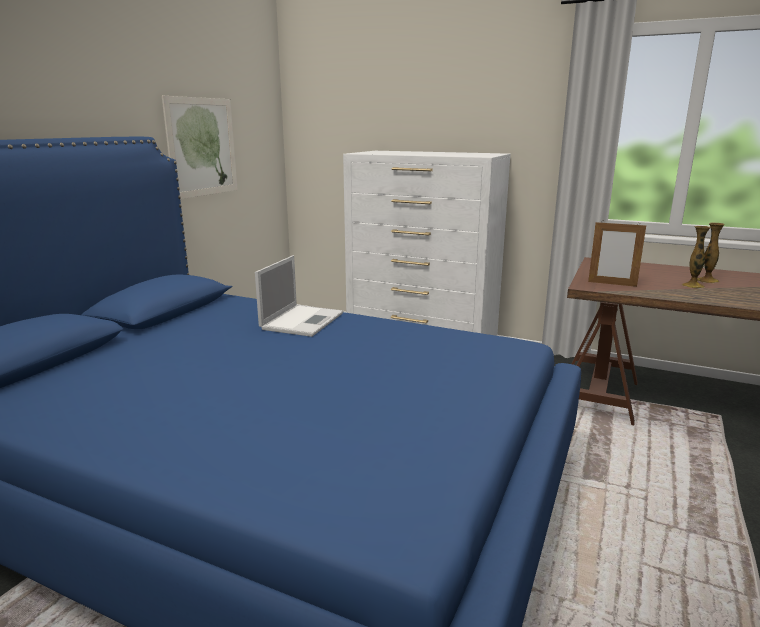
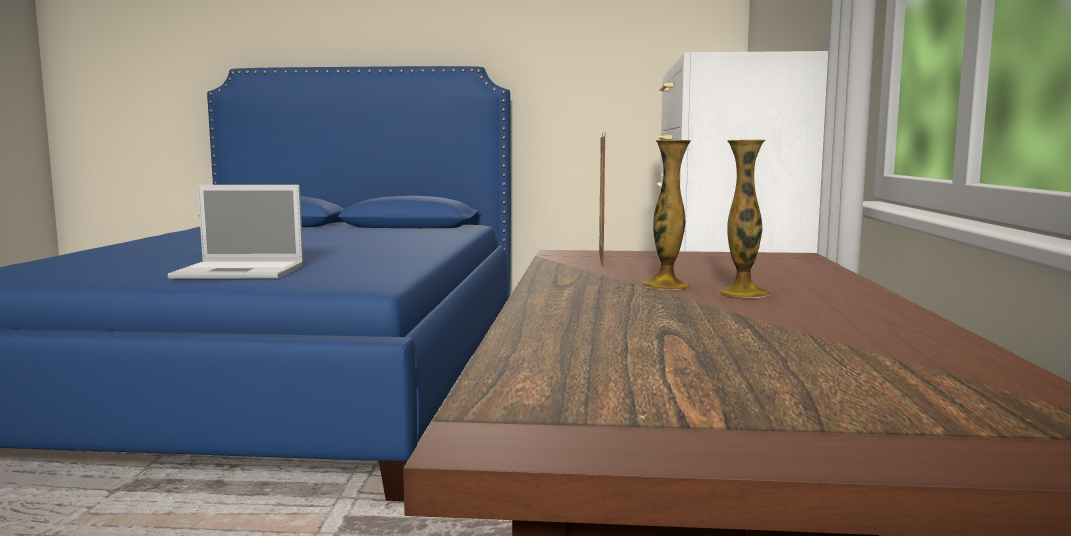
camera: 70 degrees right, 10 degrees down
picture [162,96,238,199] -> none
laptop [255,255,343,337] -> laptop moved to [168,185,303,279]

